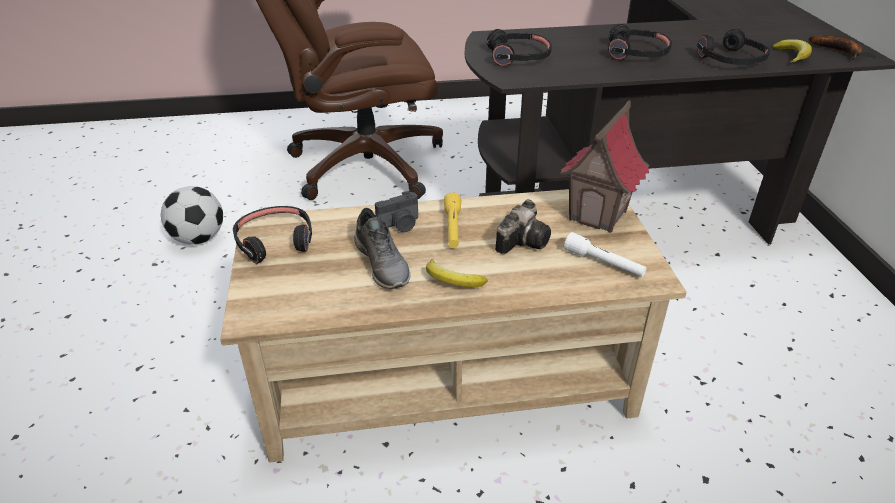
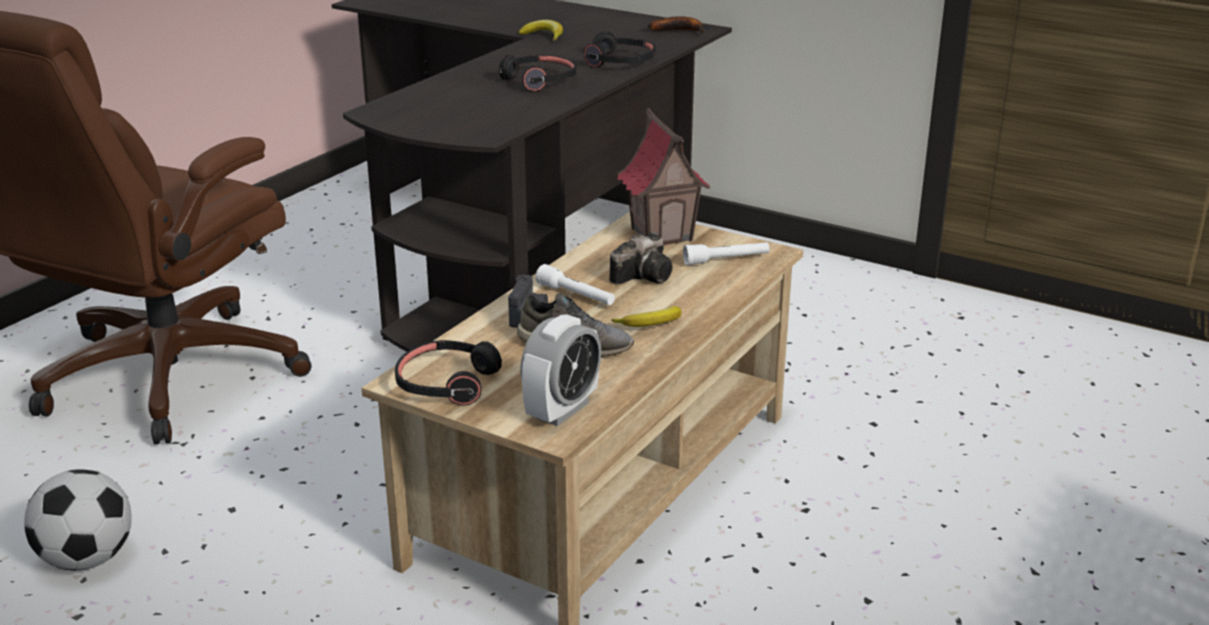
camera: 50 degrees left, 10 degrees down
yellow flashlight [444,192,461,248] -> white flashlight [535,264,615,305]
black headphones [487,29,552,66] -> none
camera [495,200,551,254] -> camera turned 60 degrees clockwise [609,232,673,285]
banana [773,39,812,63] -> banana moved to [518,20,563,41]
none -> alarm clock [520,315,601,426]

